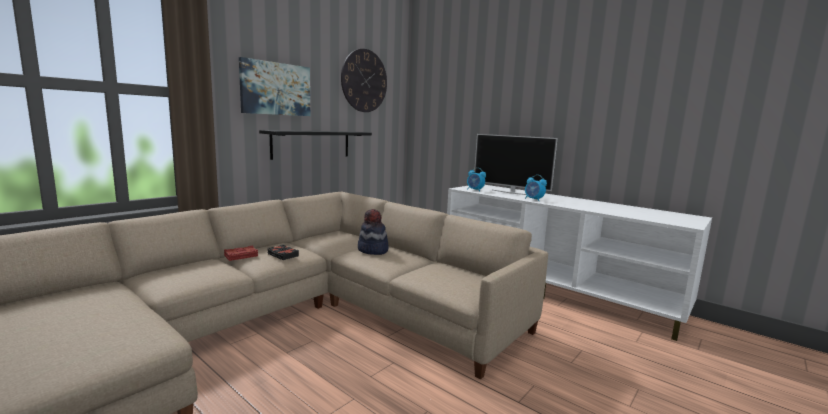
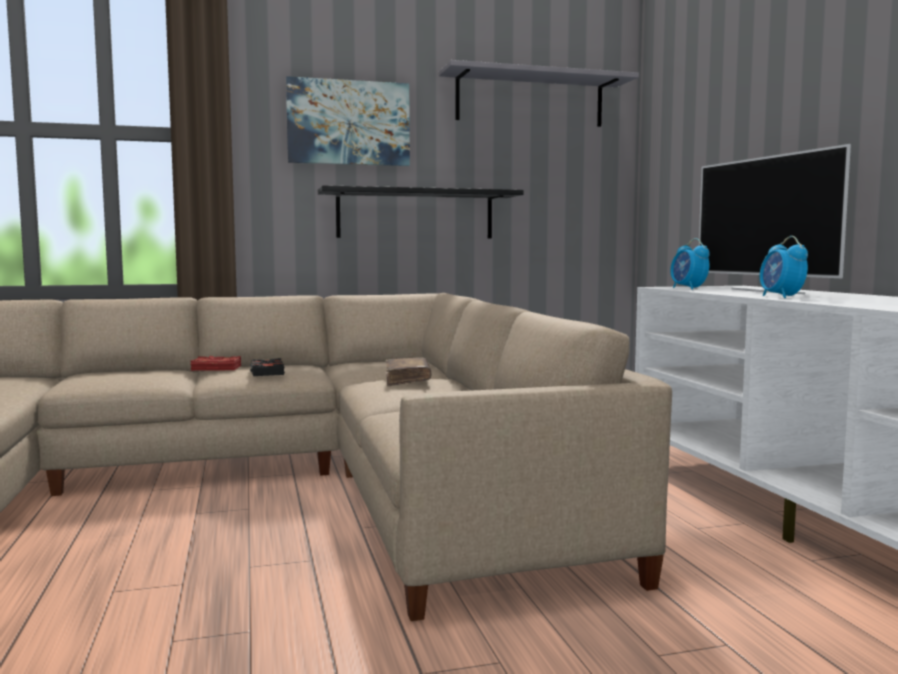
camera: 35 degrees right, 5 degrees down
wall clock [341,49,387,112] -> grey shelf [439,60,639,127]
hat [358,209,388,255] -> brown book [385,357,431,386]

